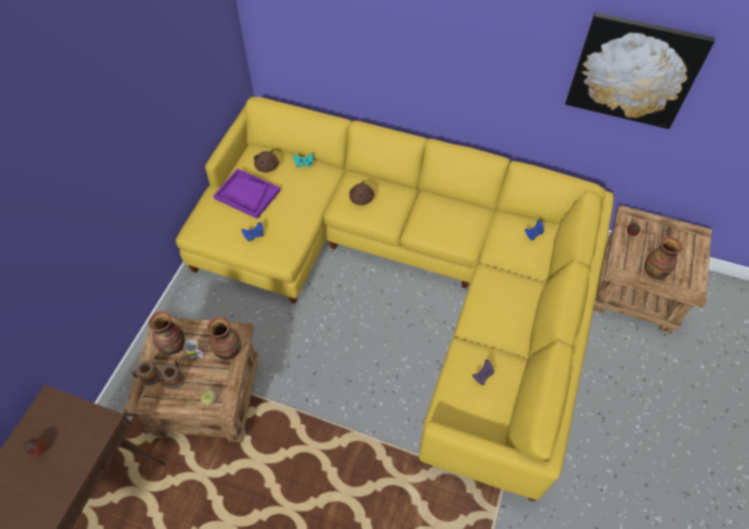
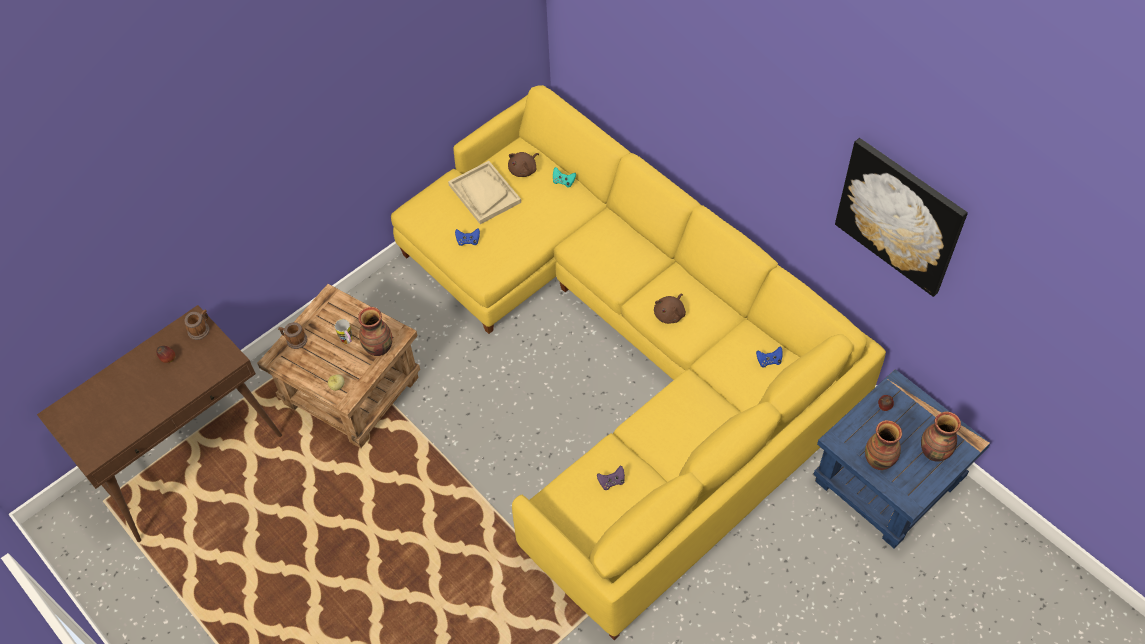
camera: 30 degrees right, 0 degrees up
vase [148,311,185,355] -> vase moved to [921,411,961,462]
mug [162,359,185,389] -> mug moved to [184,310,209,340]
purple tray [213,168,281,219] -> beige tray [448,161,521,224]
brown plush toy [349,181,375,205] -> brown plush toy moved to [654,293,686,324]
brown side table [593,205,712,333] -> blue side table [813,369,990,548]

